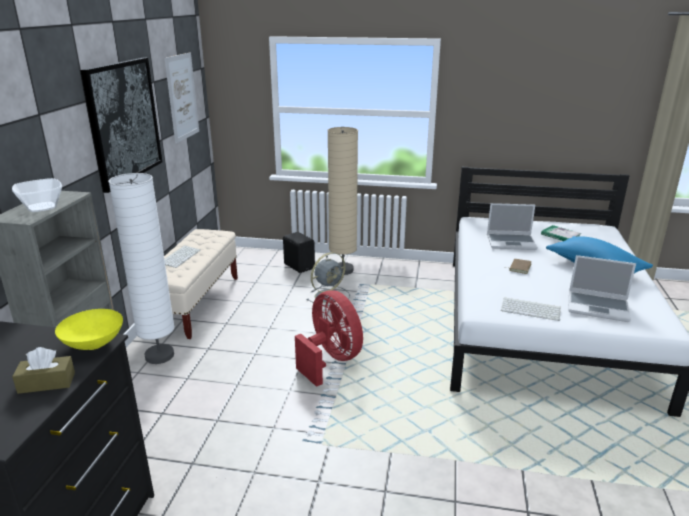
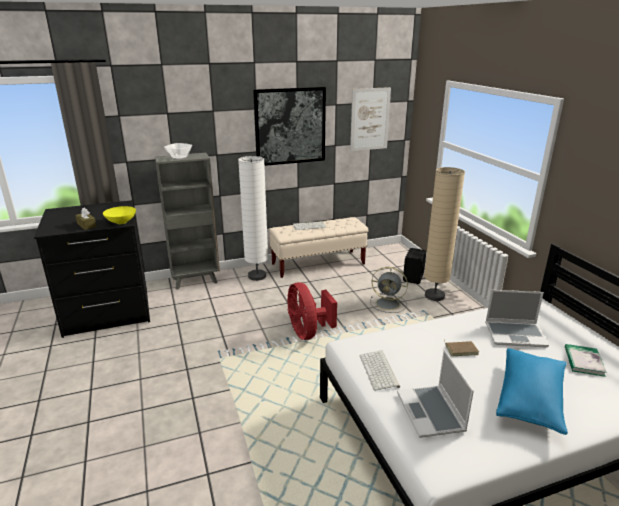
camera: 60 degrees right, 0 degrees up
red fan [295,290,363,387] -> red fan turned 135 degrees clockwise [287,282,337,340]
laptop [487,203,538,250] -> laptop turned 60 degrees counterclockwise [485,290,549,347]

